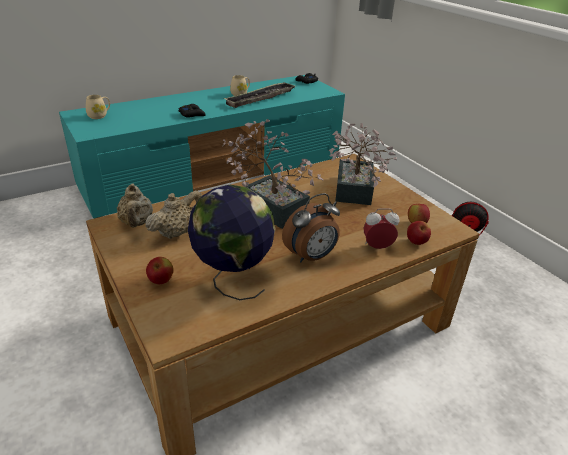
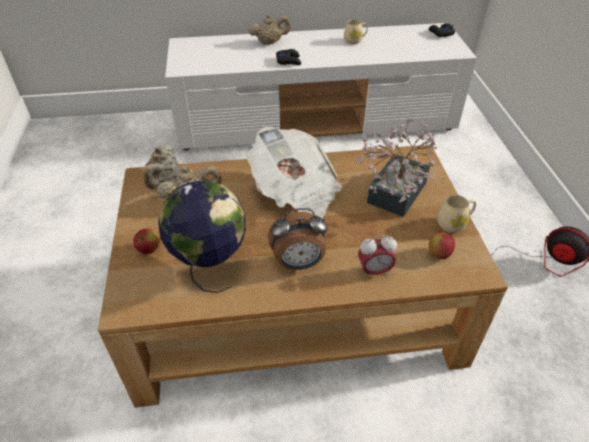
camera: 25 degrees right, 10 degrees up
turquoise tv stand [59,75,345,218] -> white tv stand [165,23,477,150]
beige mug [86,95,110,119] -> beige mug moved to [437,195,476,233]
potted plant [222,119,324,229] -> newspaper [247,126,342,218]
tray [223,83,295,108] -> none
alarm clock [363,208,399,249] -> alarm clock turned 150 degrees clockwise [358,235,397,278]
apple [407,221,431,245] -> none
none -> beige teapot [249,13,291,45]

